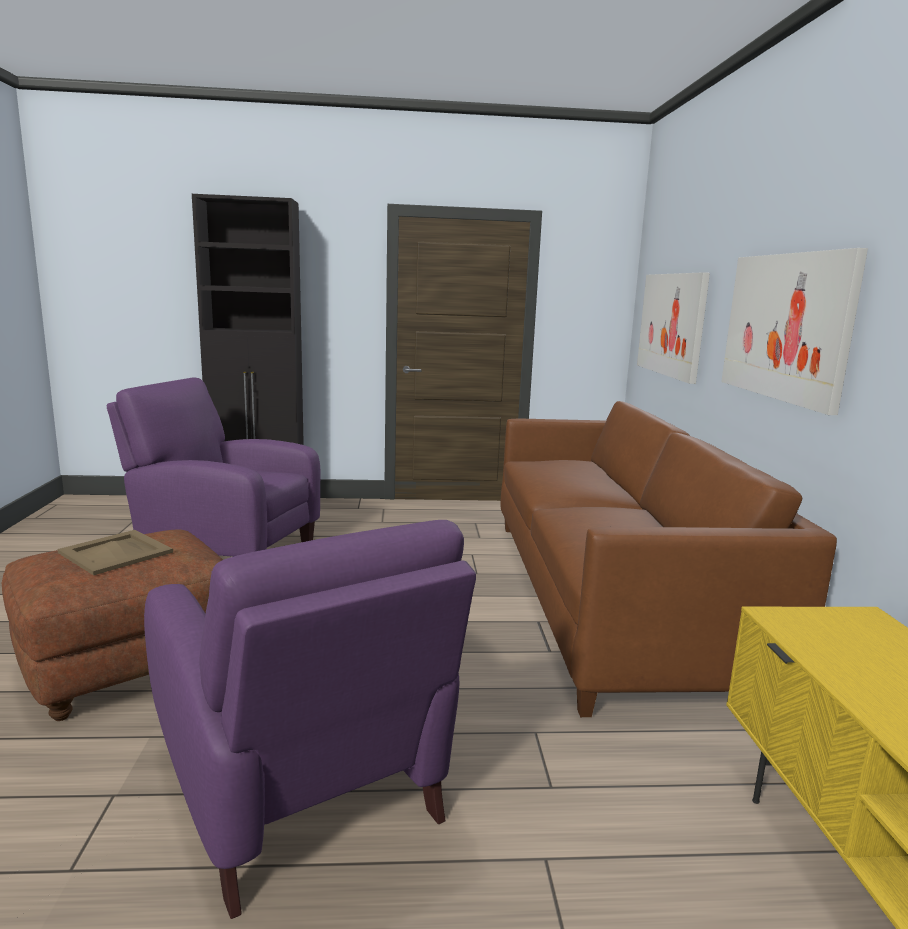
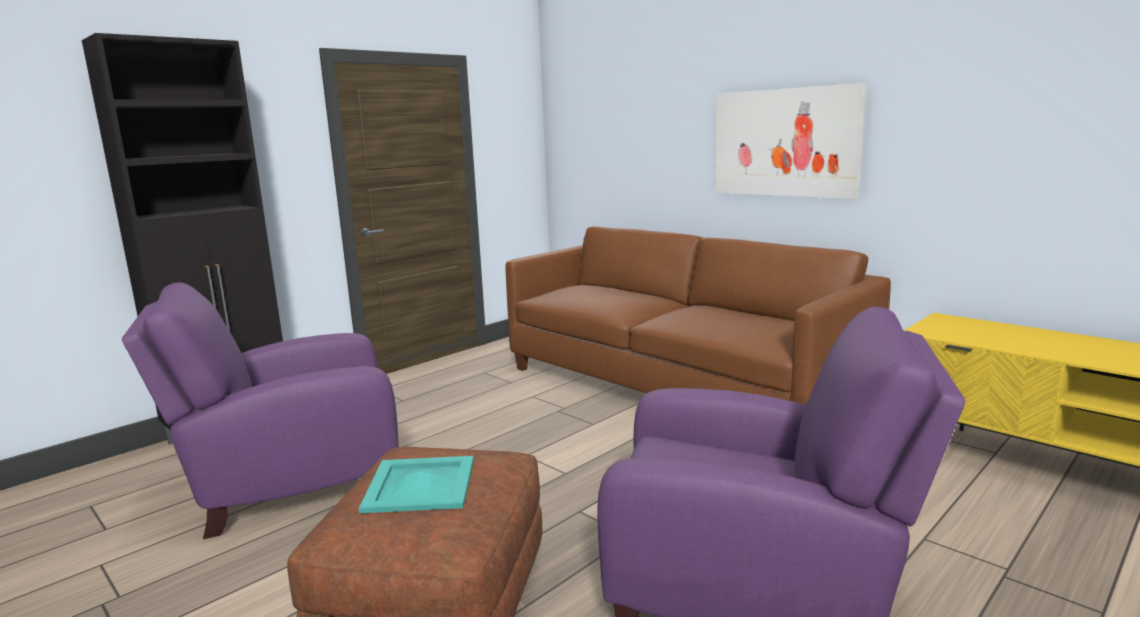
camera: 40 degrees left, 0 degrees up
beige tray [57,530,173,575] -> turquoise tray [358,456,474,513]
picture [637,272,710,384] -> none

